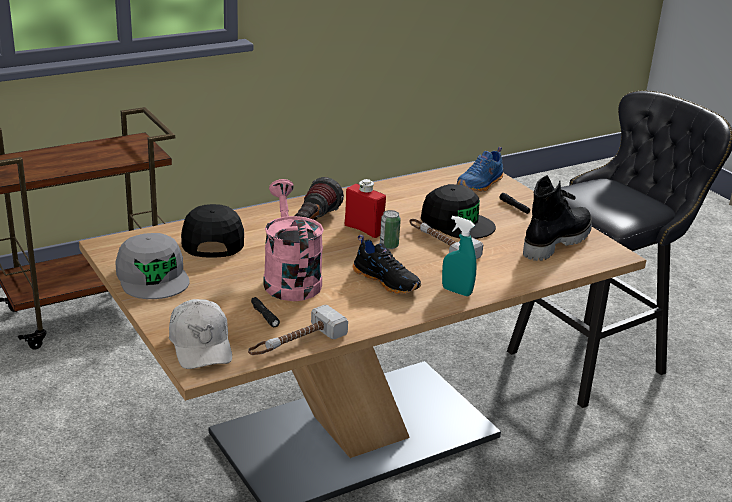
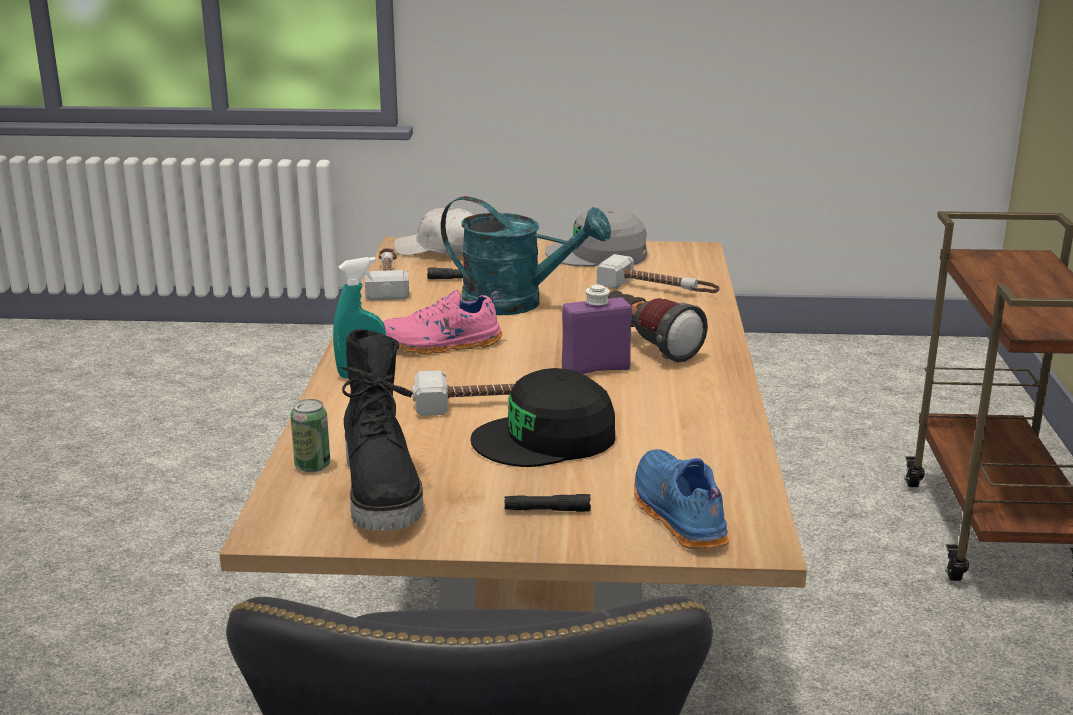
camera: 125 degrees right, 5 degrees down
black cap [181,204,244,258] -> hammer [597,254,720,293]
pink watering can [263,179,324,301] -> turquoise watering can [441,196,611,315]
red bottle [345,179,386,238] -> purple bottle [562,285,632,374]
black shoe [353,235,421,294] -> pink shoe [383,290,502,355]
can [380,210,401,249] -> can moved to [290,399,330,472]

